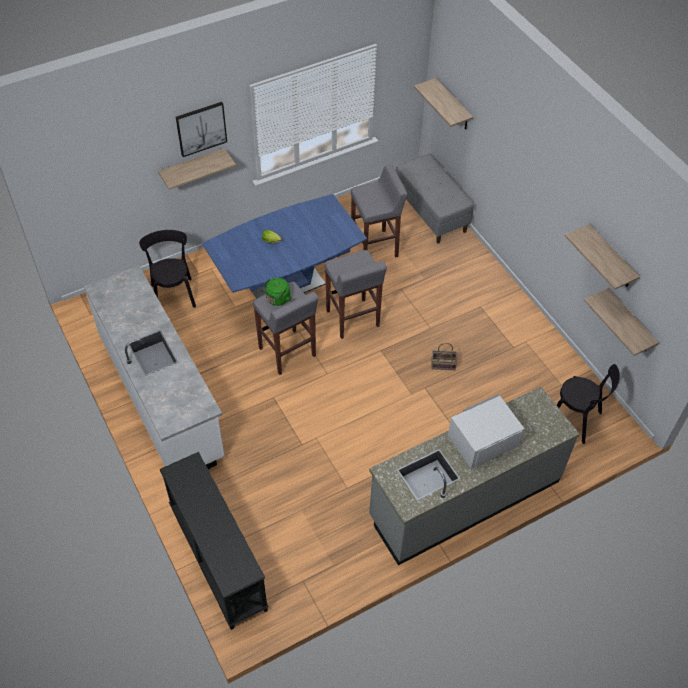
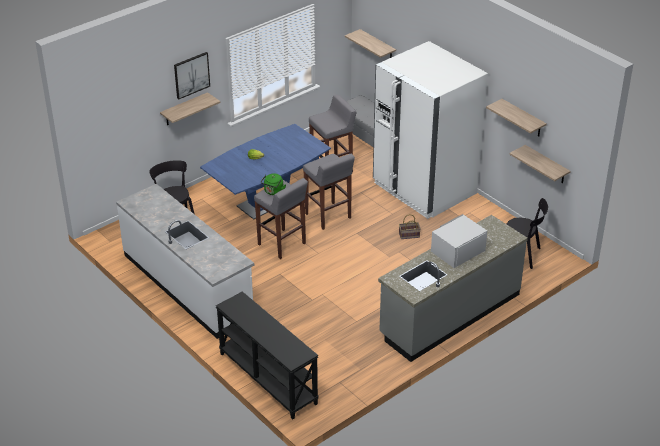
camera: 10 degrees left, 15 degrees down
none -> white fridge [373,41,488,219]

